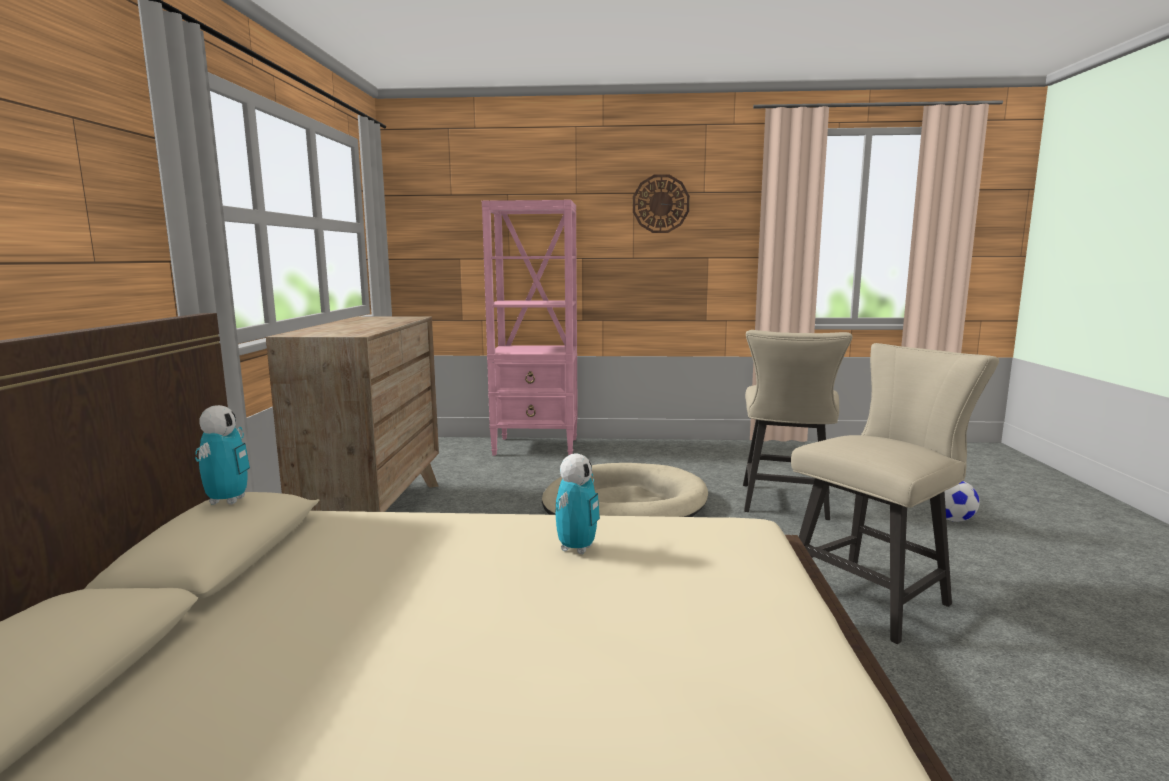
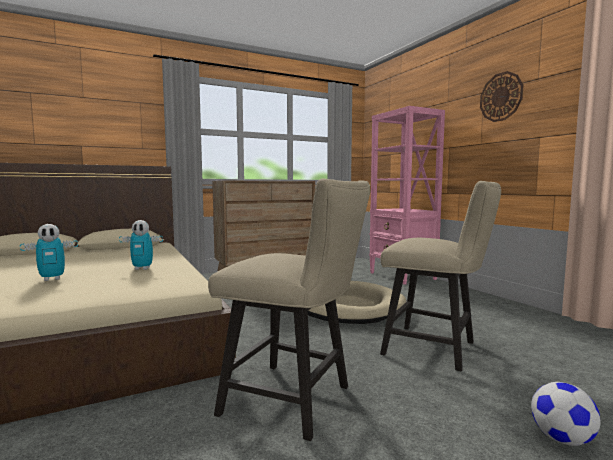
camera: 60 degrees right, 5 degrees down
toy robot [195,405,250,505] -> toy robot moved to [20,224,78,281]
beige chair [743,330,853,520] -> beige chair turned 135 degrees counterclockwise [380,181,501,372]

